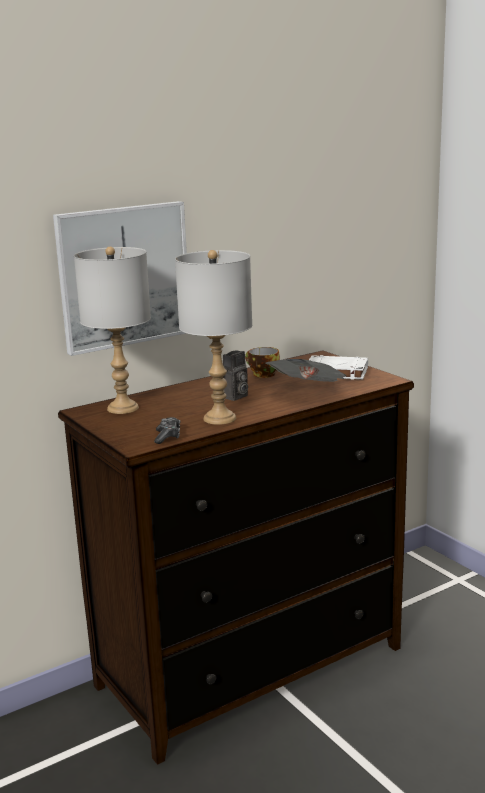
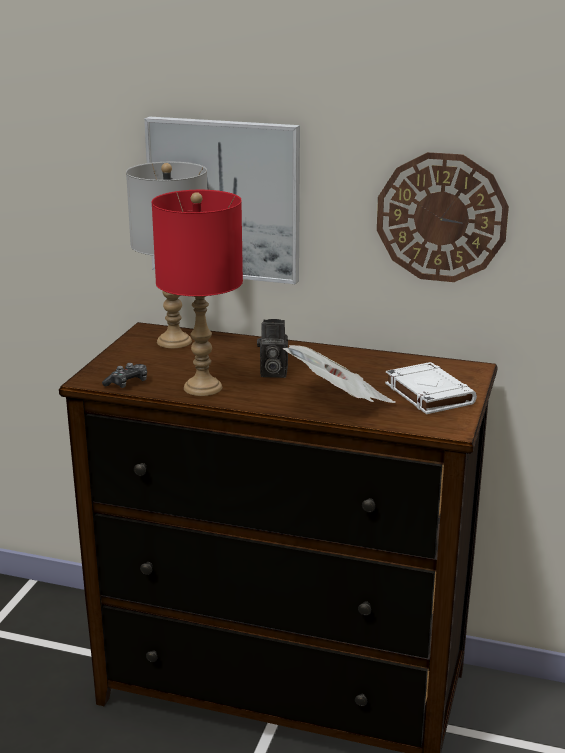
camera: 50 degrees right, 5 degrees up
grey table lamp [175,250,252,425] -> red table lamp [152,190,243,396]
cup [245,347,280,378] -> none
none -> wall clock [377,152,509,282]

